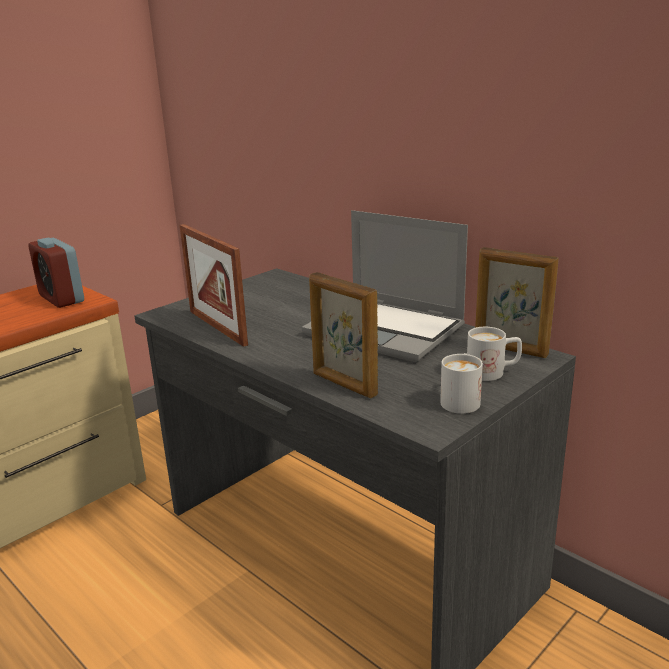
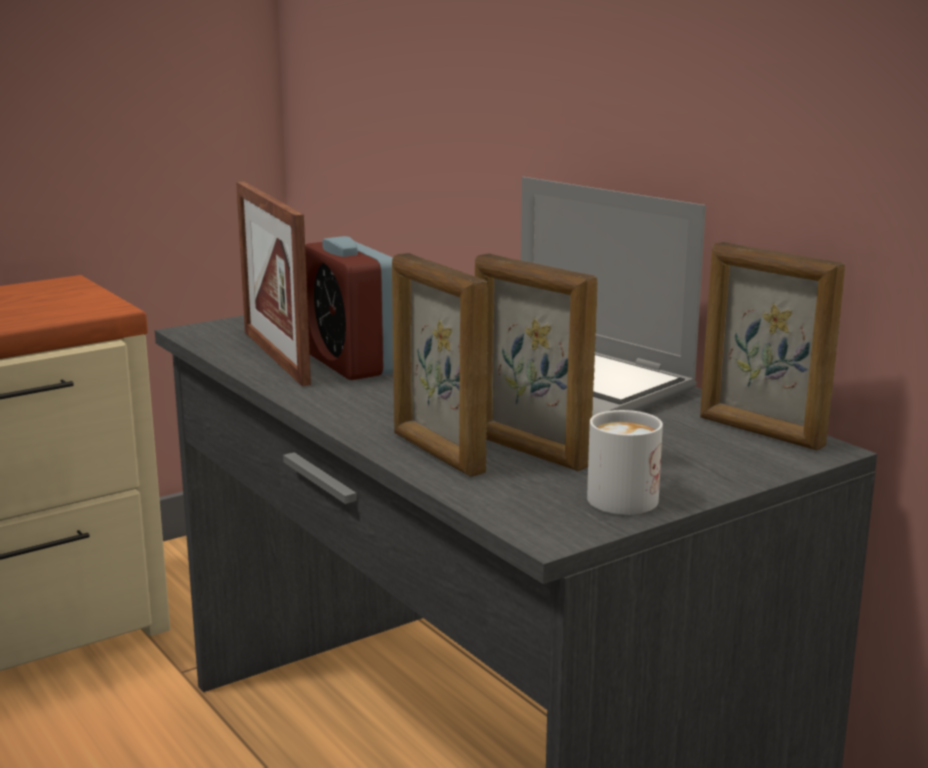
camera: 10 degrees right, 5 degrees down
alarm clock [28,238,84,308] -> alarm clock moved to [305,236,393,380]
white mug [467,327,522,381] -> none
none -> picture frame [475,253,598,471]

